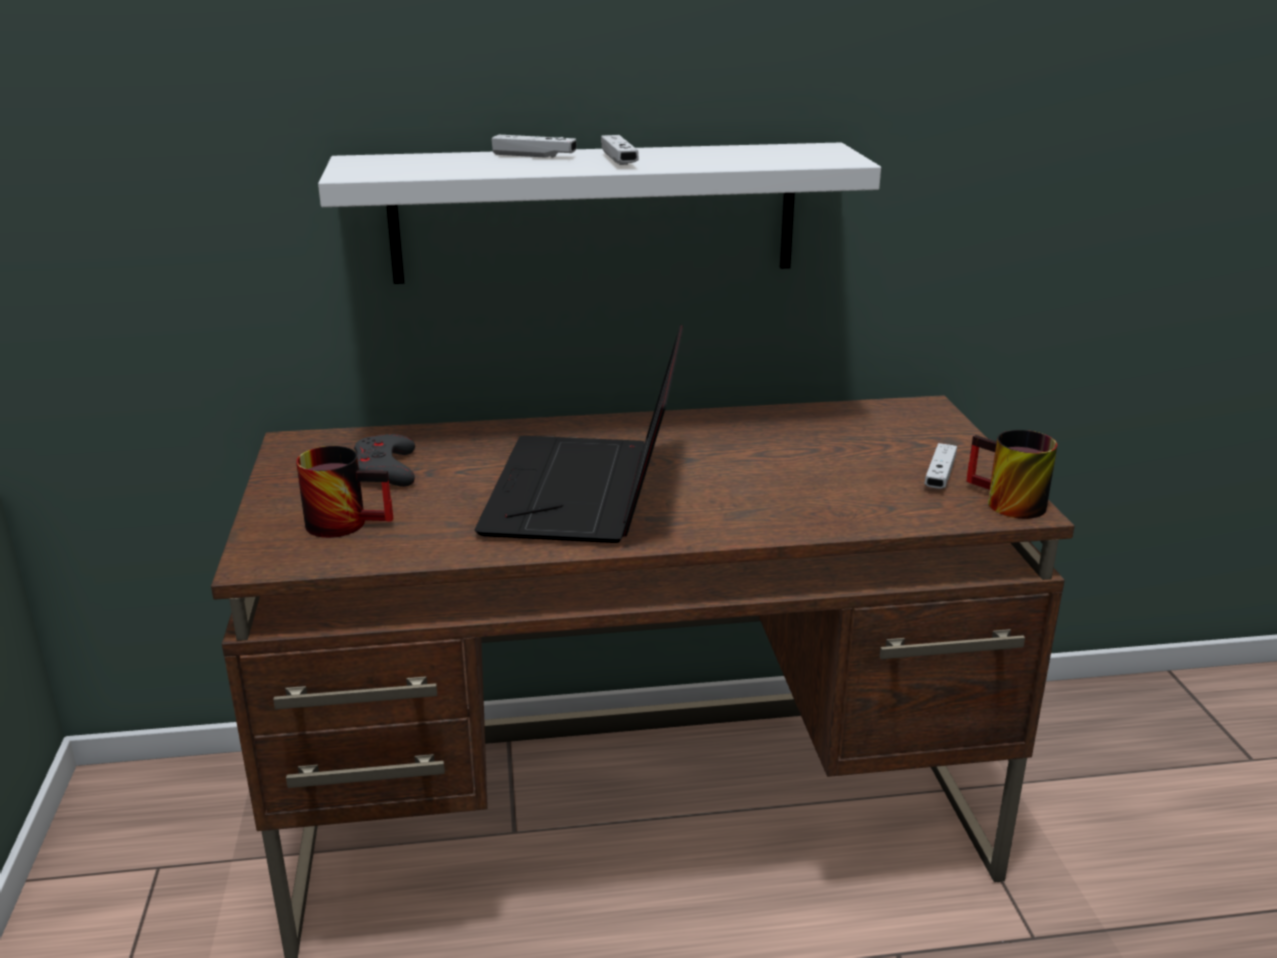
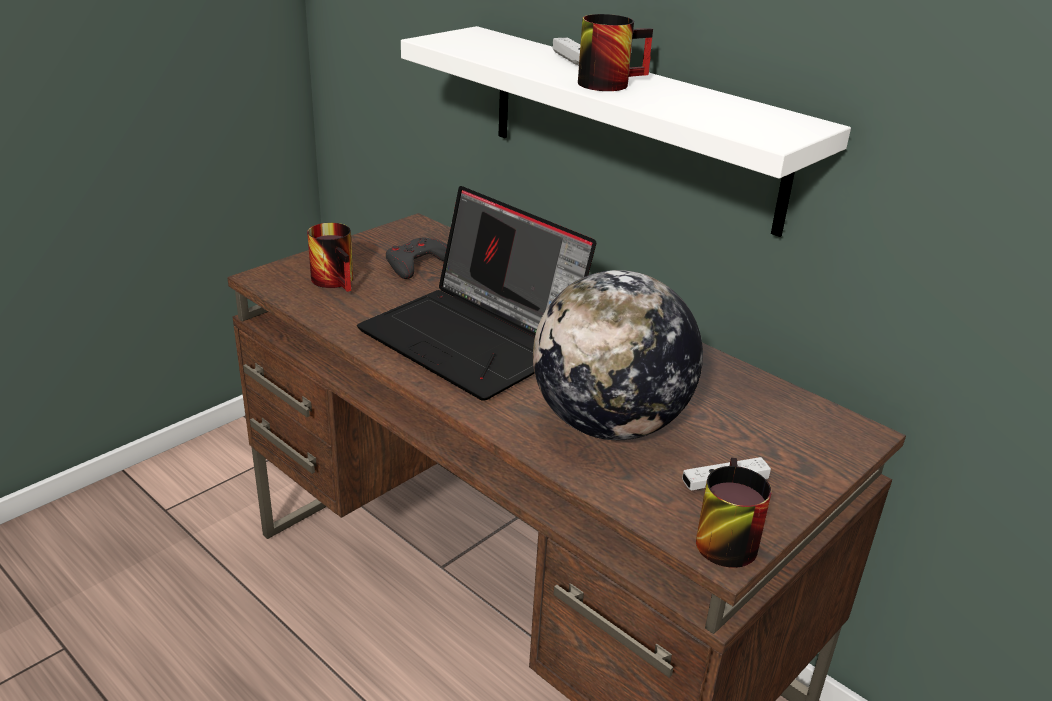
camera: 50 degrees right, 5 degrees up
laptop [474,324,684,543] -> laptop turned 105 degrees counterclockwise [357,186,596,401]
white game controller [601,135,639,165] -> mug [578,14,653,91]
none -> globe [533,270,703,440]

